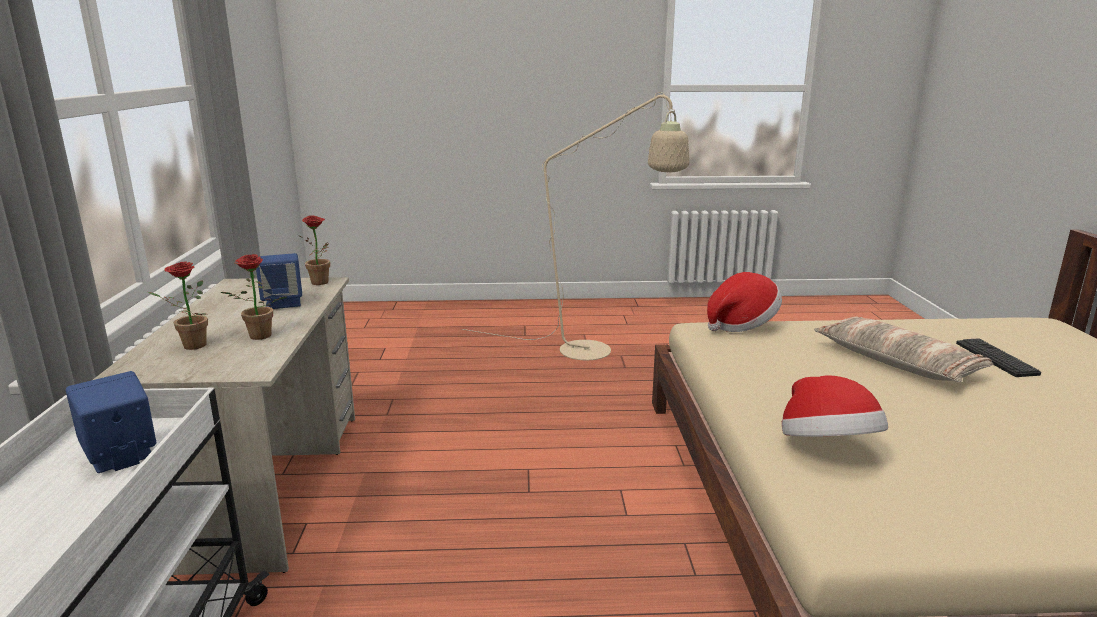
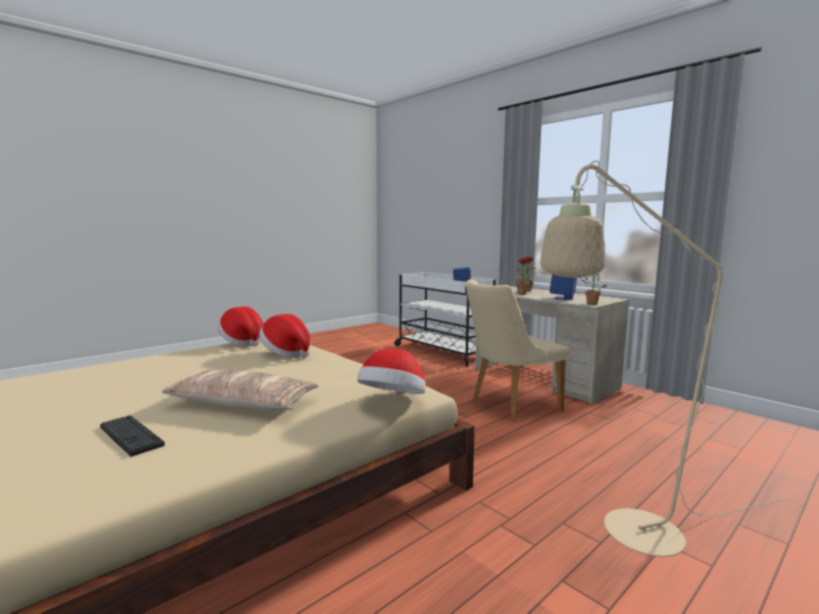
camera: 140 degrees right, 10 degrees down
none -> hat [218,307,264,346]
none -> beige chair [465,279,570,421]

